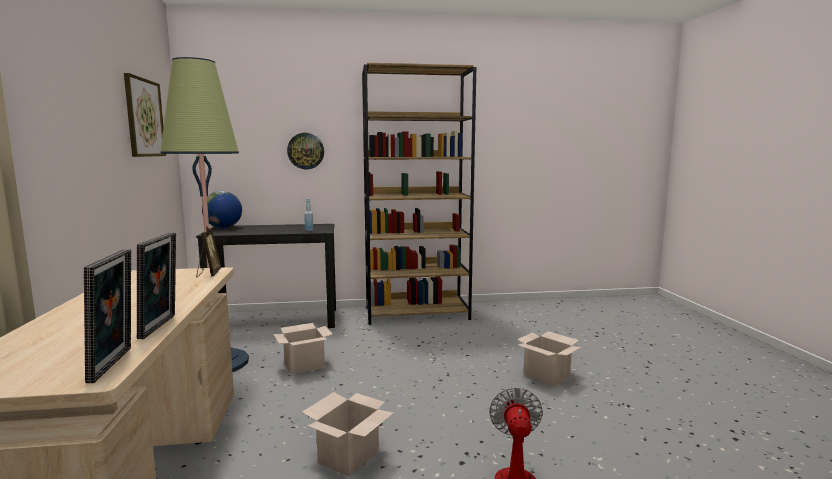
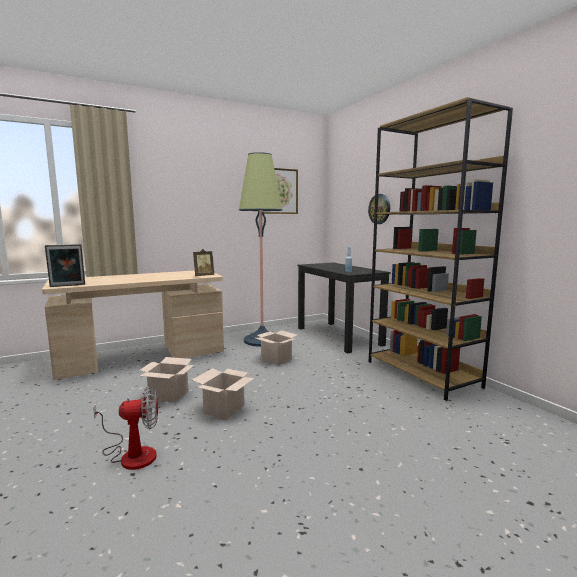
camera: 70 degrees right, 0 degrees up
picture frame [137,232,176,339] -> none
globe [202,191,242,228] -> none
cardboard box [517,331,581,387] -> cardboard box moved to [192,368,255,420]

